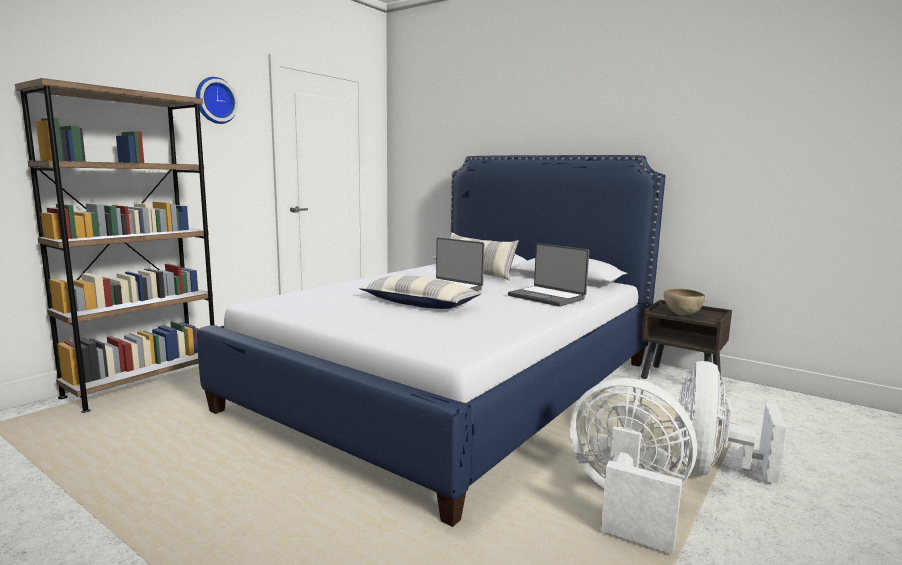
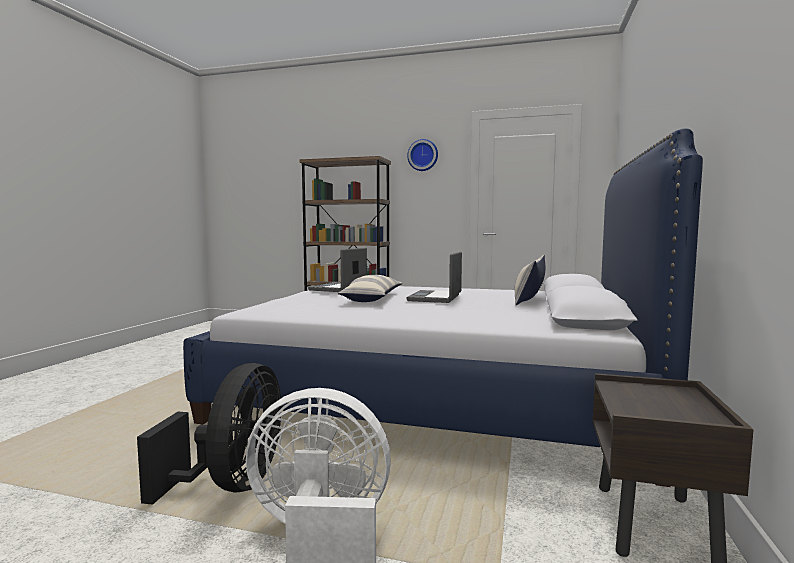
camera: 70 degrees right, 5 degrees down
laptop [508,243,589,306] -> laptop moved to [308,248,367,292]
white fan [569,378,697,555] -> black fan [137,363,281,505]
brown bowl [664,288,705,316] -> none

